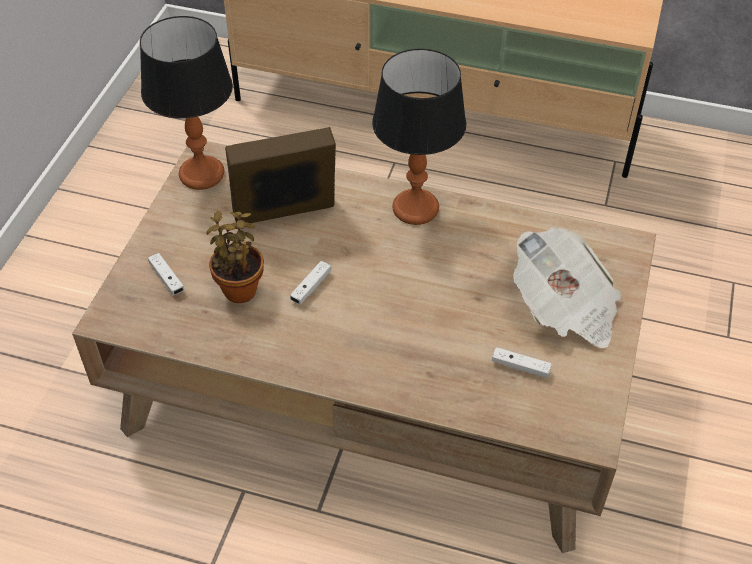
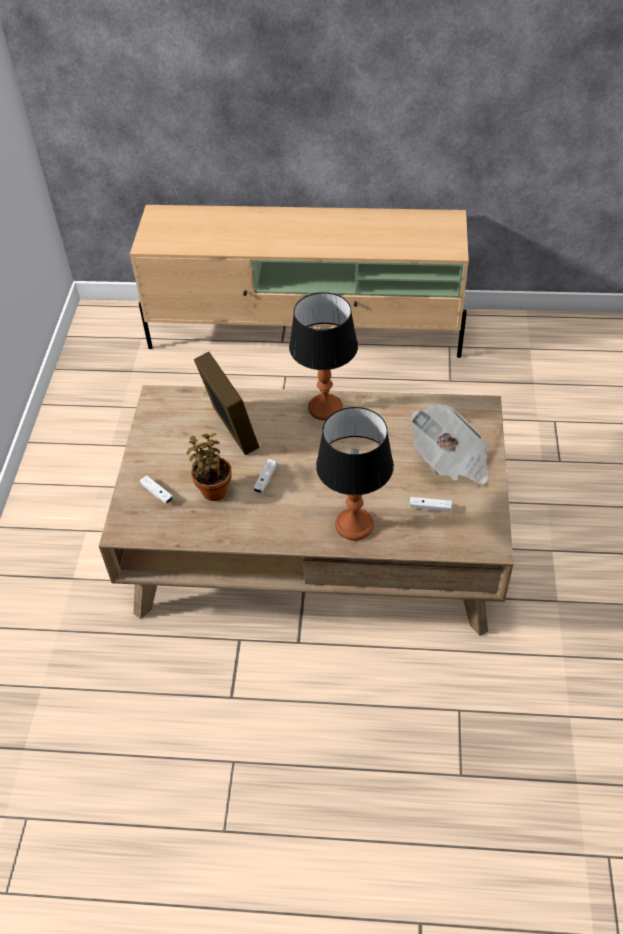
camera: 10 degrees left, 0 degrees up
table lamp [140,16,233,190] -> table lamp moved to [316,407,394,541]
picture frame [225,127,336,223] -> picture frame turned 90 degrees clockwise [194,351,260,455]

